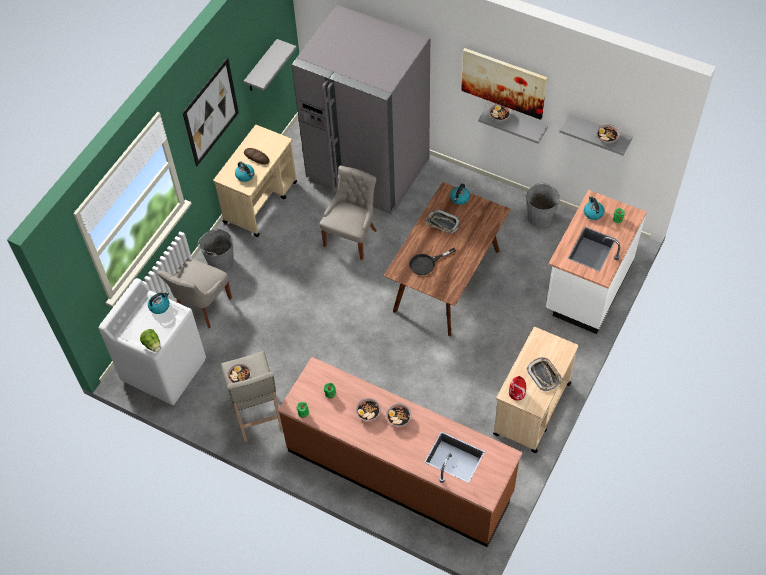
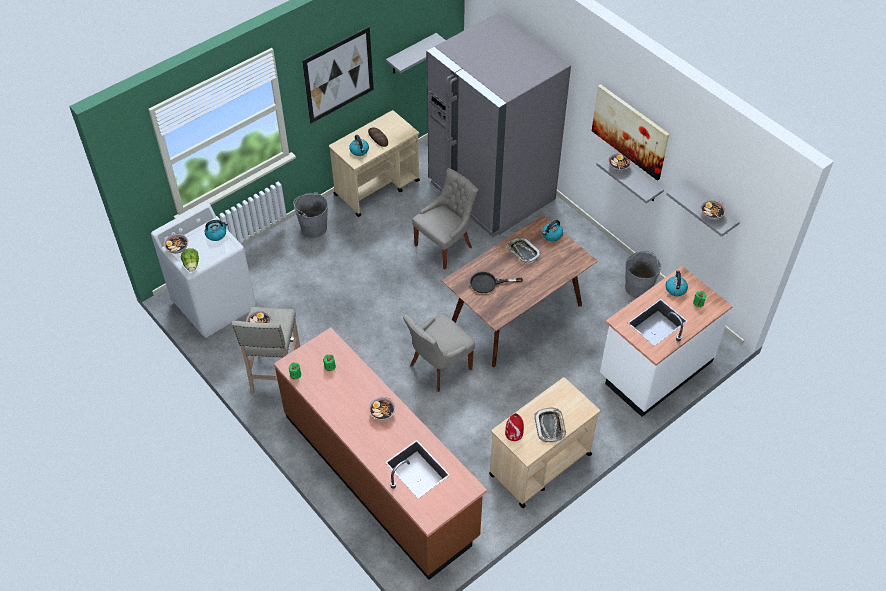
camera: 20 degrees right, 5 degrees down
grey chair [157,258,232,328] -> grey chair moved to [403,313,475,392]
bowl [356,398,381,421] -> bowl moved to [164,234,188,254]

